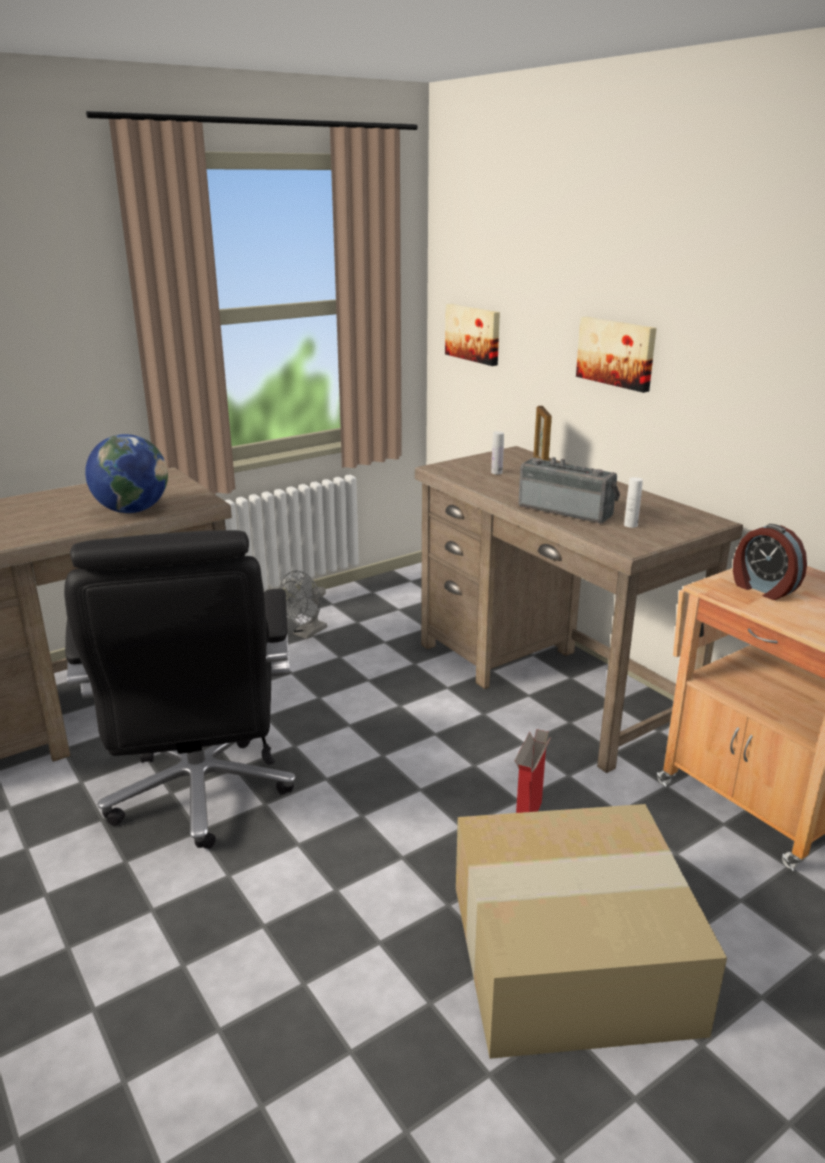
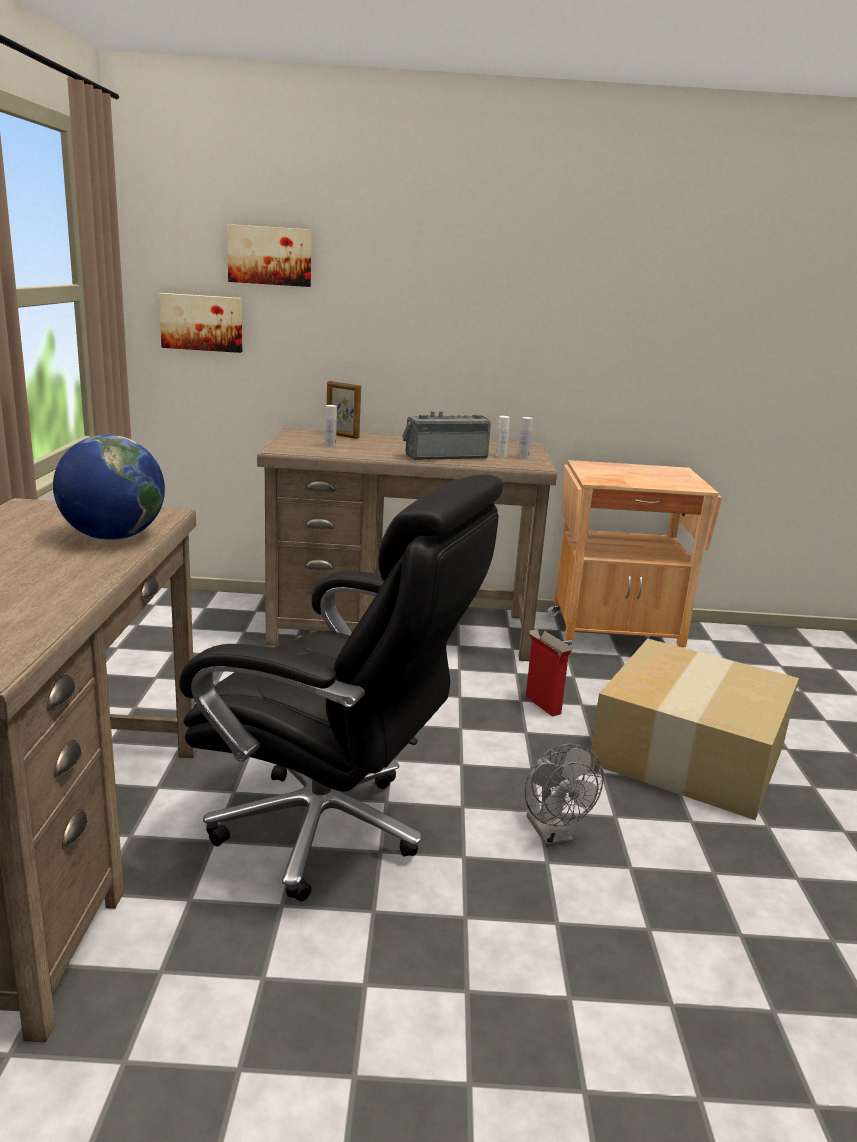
camera: 55 degrees left, 5 degrees down
grey fan [280,571,327,639] -> grey fan moved to [525,744,604,846]
picture [576,316,656,393] -> picture moved to [227,224,311,287]
alarm clock [733,524,807,600] -> none
none -> white bottle [518,417,533,458]

